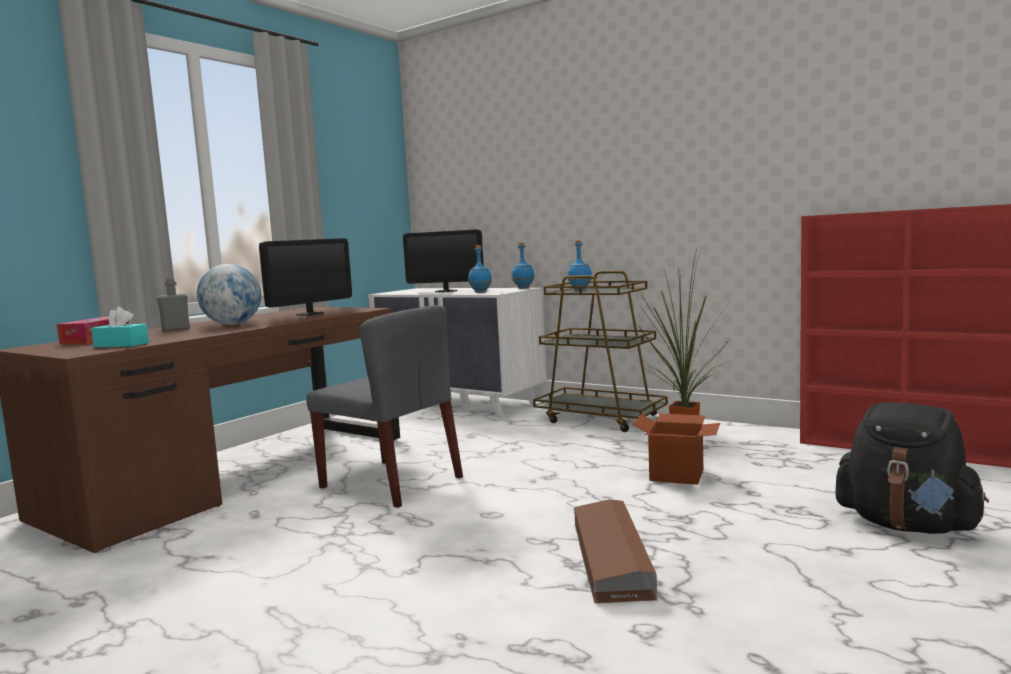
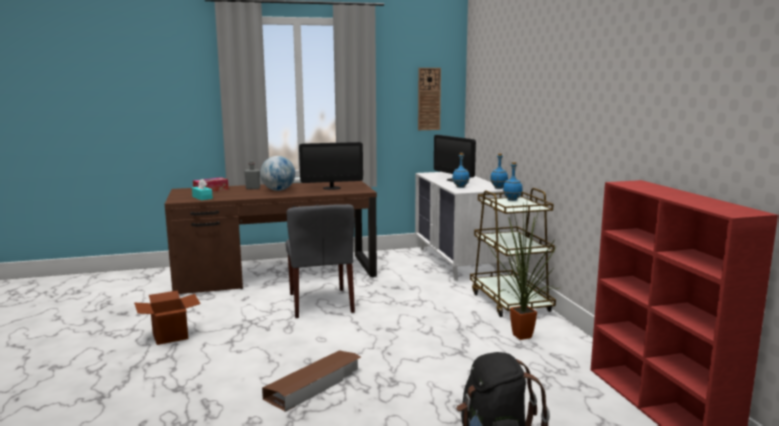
camera: 40 degrees right, 5 degrees up
cardboard box [633,414,720,485] -> cardboard box moved to [134,290,201,345]
none -> wall clock [418,68,441,130]

